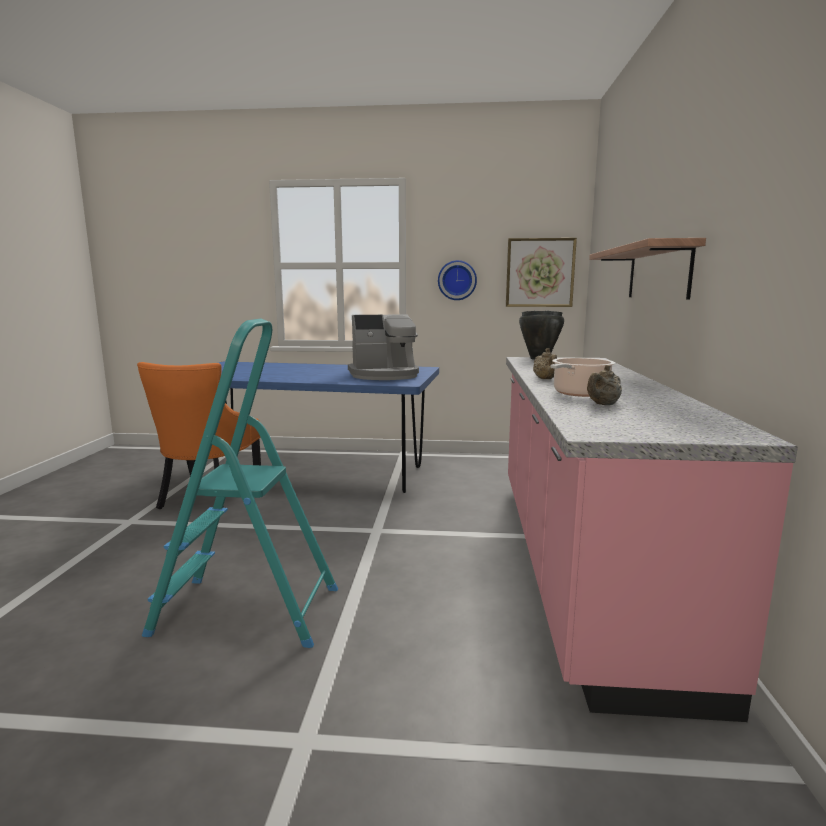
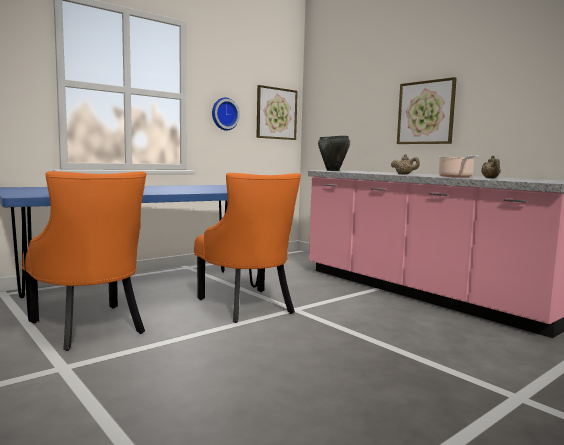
camera: 45 degrees left, 5 degrees down
turquoise step ladder [142,319,338,648] -> none
coffee machine [348,314,419,380] -> none
shelf [589,238,706,300] -> picture [397,77,457,144]
none -> orange chair [194,173,301,323]

